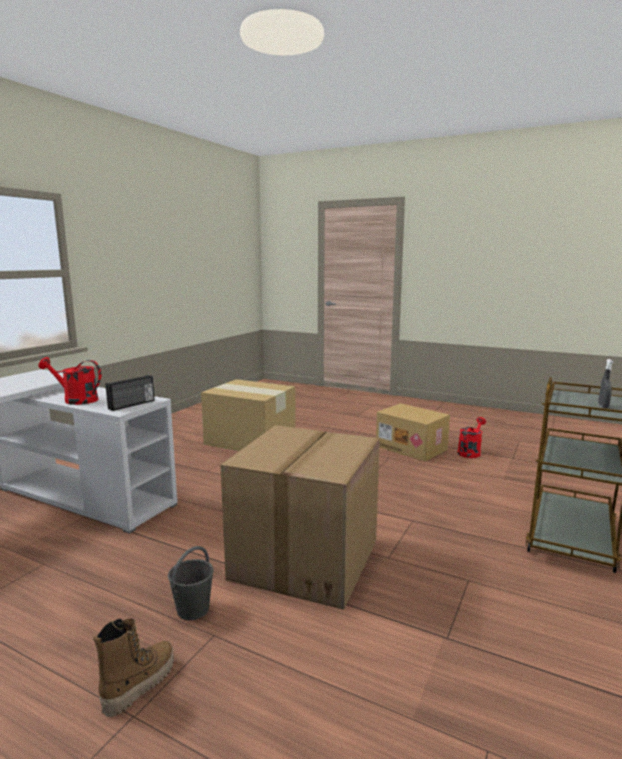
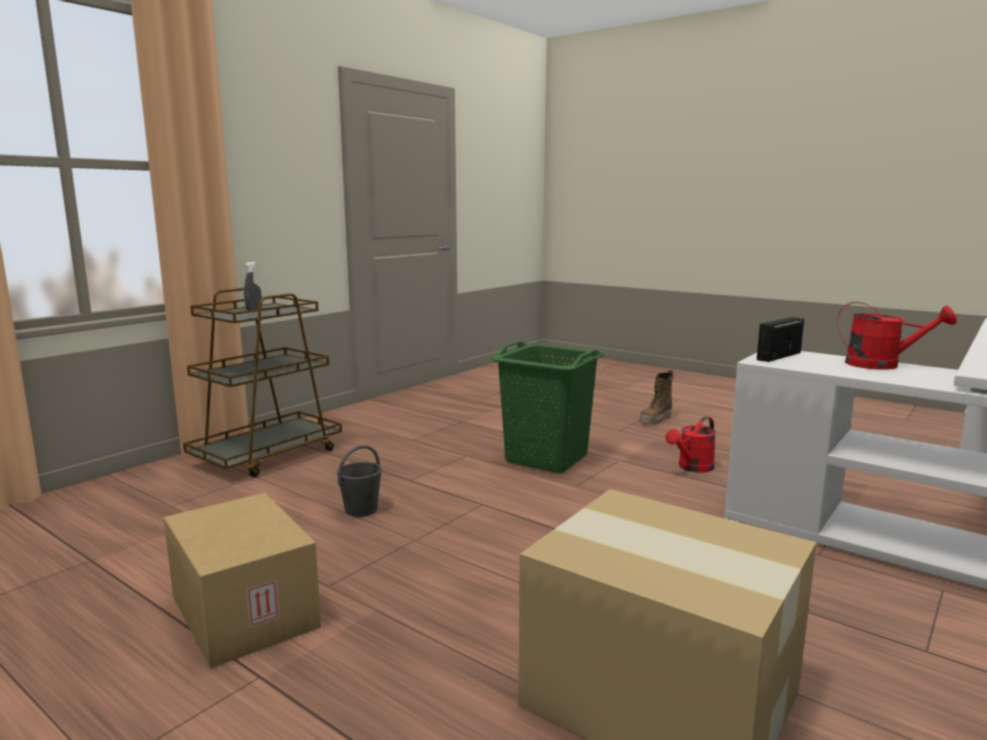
camera: 170 degrees left, 0 degrees up
grey bucket [168,546,214,620] -> grey bucket moved to [337,445,382,517]
cardboard box [220,425,380,610] -> green laundry basket [491,341,604,473]
red watering can [458,417,486,458] -> red watering can moved to [666,417,716,472]

